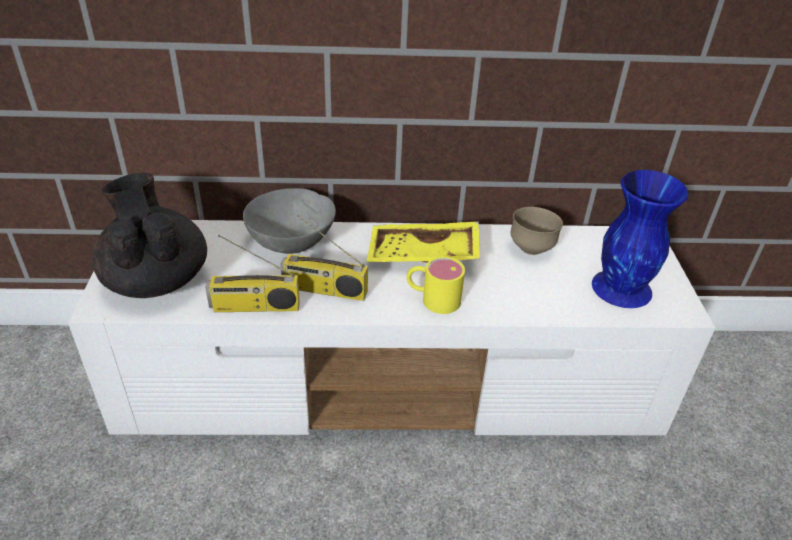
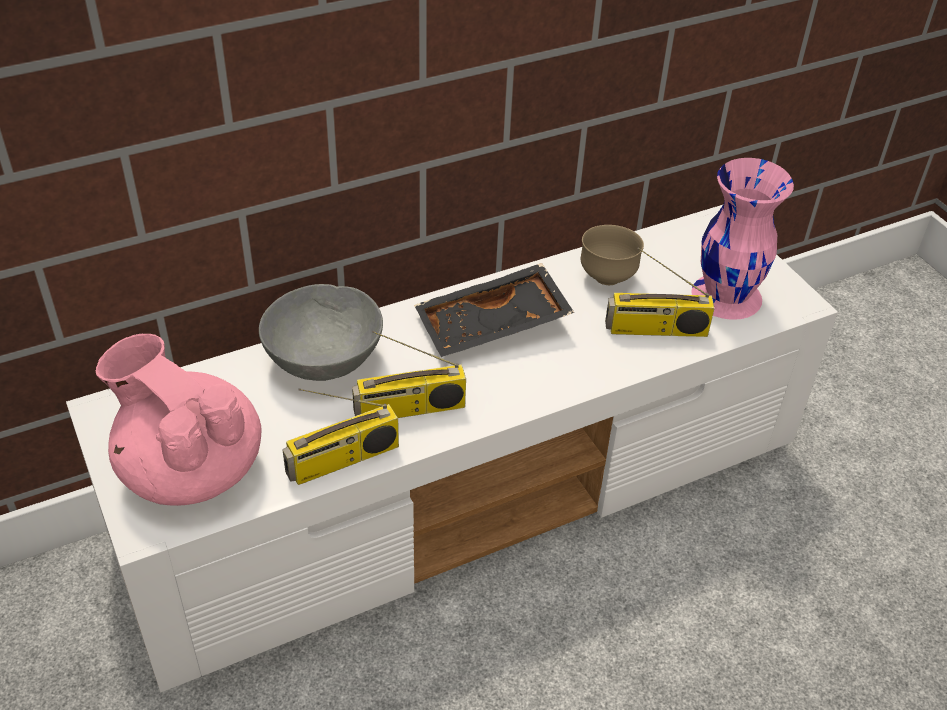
camera: 25 degrees left, 5 degrees up
black teapot [92,173,207,298] -> pink teapot [96,334,262,506]
yellow tray [366,221,480,263] -> black tray [414,263,574,357]
yellow mug [406,257,465,314] -> none
blue vase [592,170,688,308] -> pink vase [691,158,794,320]
none -> radio [605,247,715,337]

